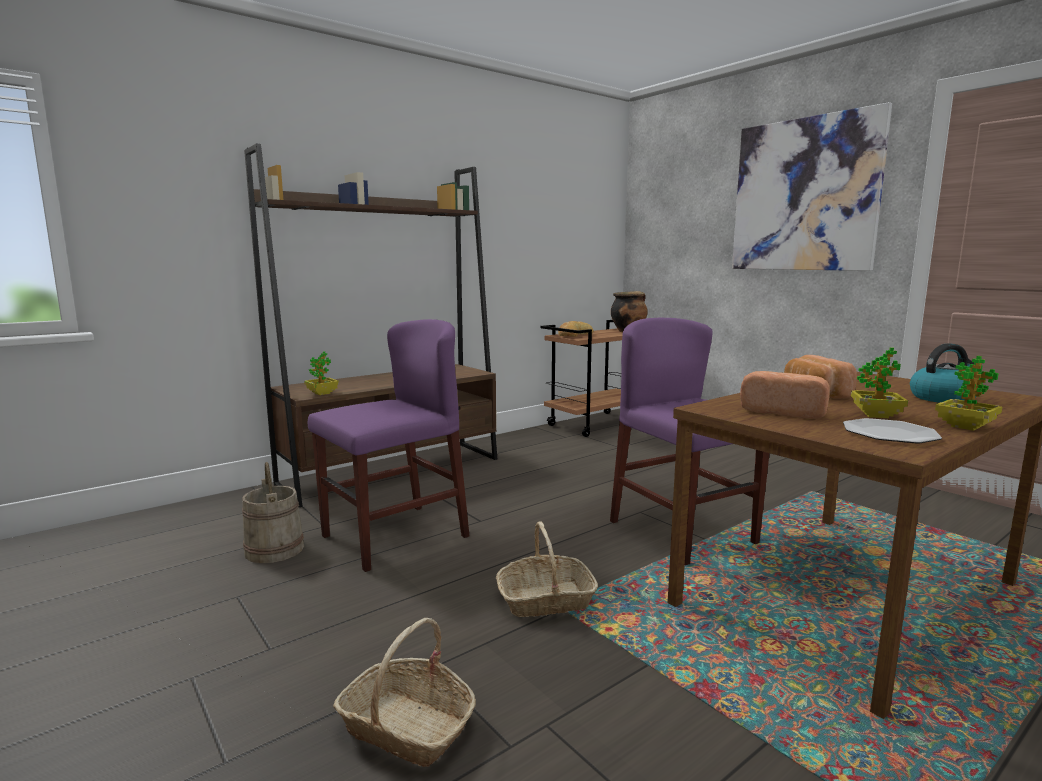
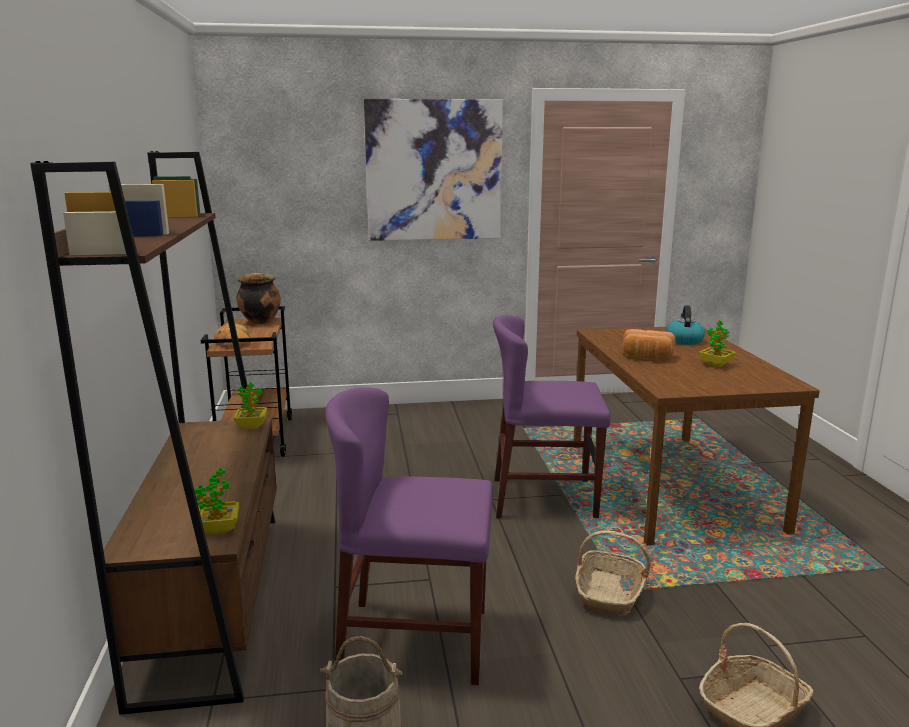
camera: 60 degrees left, 5 degrees up
purple chair [308,319,470,572] -> purple chair turned 75 degrees counterclockwise [325,387,493,685]
bread [740,371,830,419] -> none
plate [843,418,942,443] -> none
potted plant [935,356,1002,431] -> potted plant moved to [234,382,267,429]

